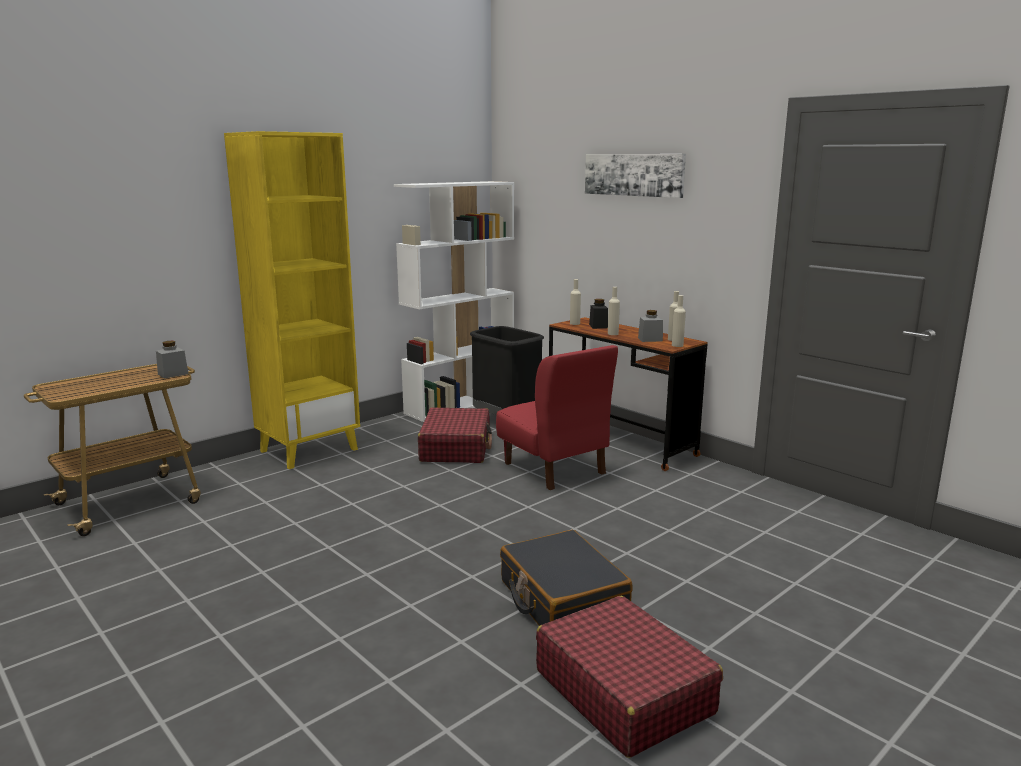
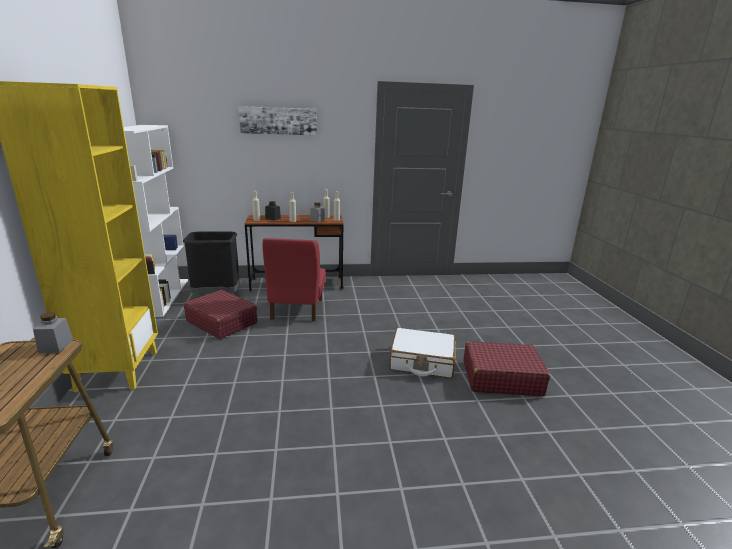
camera: 55 degrees left, 5 degrees up
red chair [496,345,618,490] -> red chair turned 90 degrees clockwise [262,238,326,321]
black suitcase [500,530,633,626] -> white suitcase [389,328,455,378]

